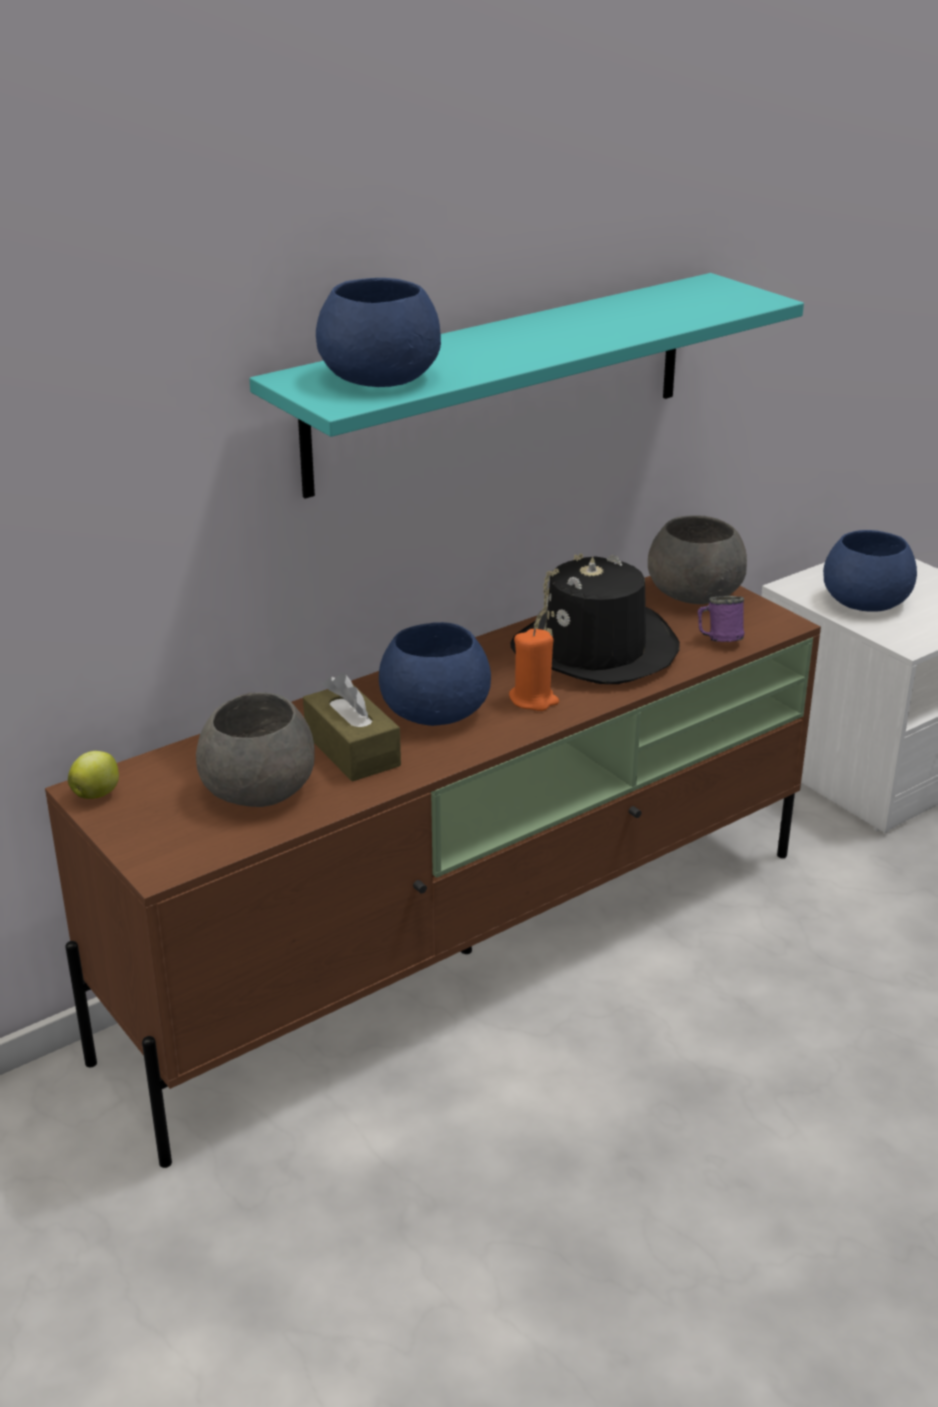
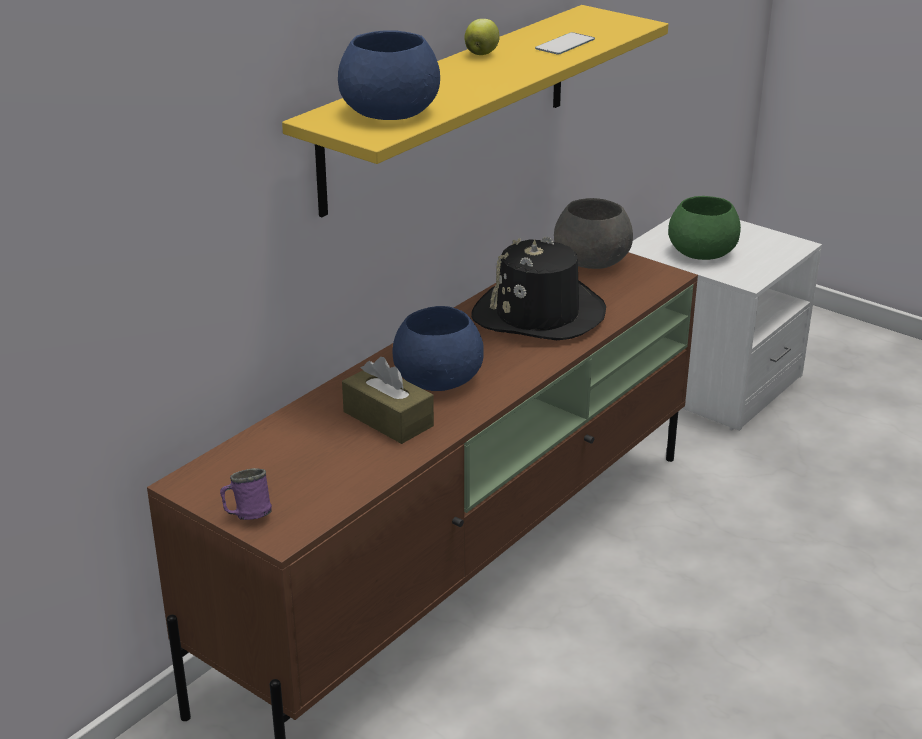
camera: 15 degrees left, 0 degrees up
apple [68,751,119,799] -> apple moved to [464,19,500,55]
grey bowl [196,692,315,807] -> none
turquoise shelf [249,273,804,498] -> yellow shelf [282,5,668,217]
orange candle [509,629,559,711] -> none
purple mug [698,596,745,642] -> purple mug moved to [220,468,272,520]
blue bowl [823,530,917,612] -> green bowl [668,196,741,260]
none -> phone [535,32,595,55]

